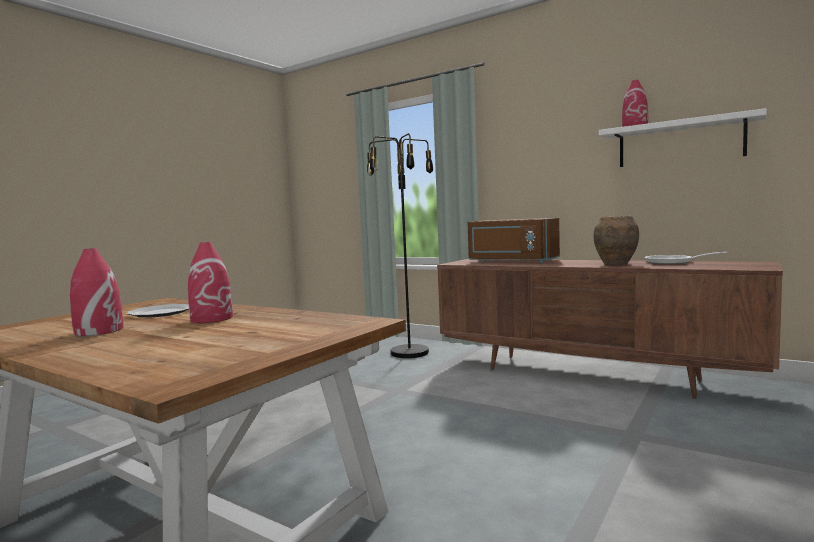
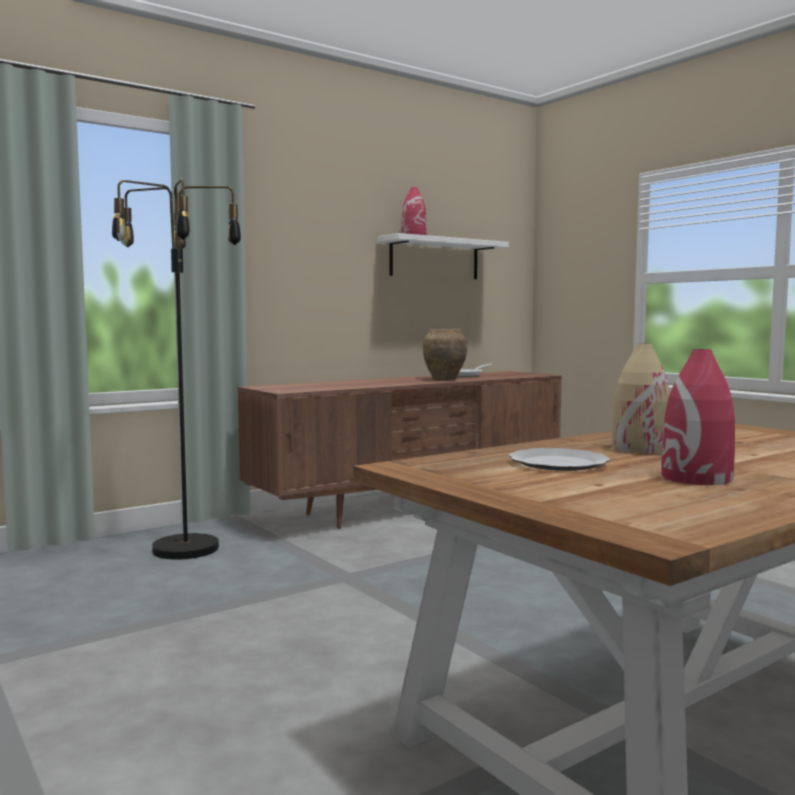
camera: 70 degrees left, 0 degrees up
red vase [188,242,233,323] -> beige vase [612,344,670,454]
brown microwave [468,218,560,263] -> none

